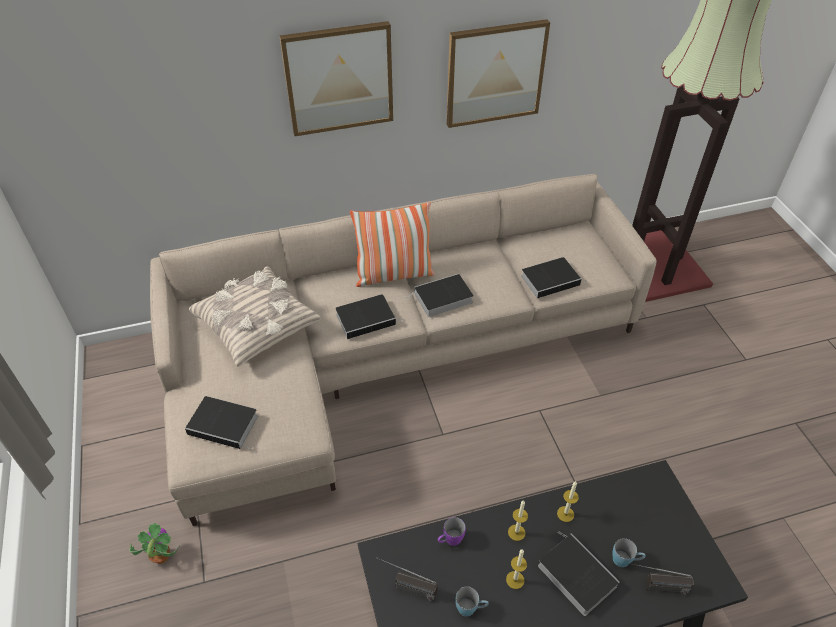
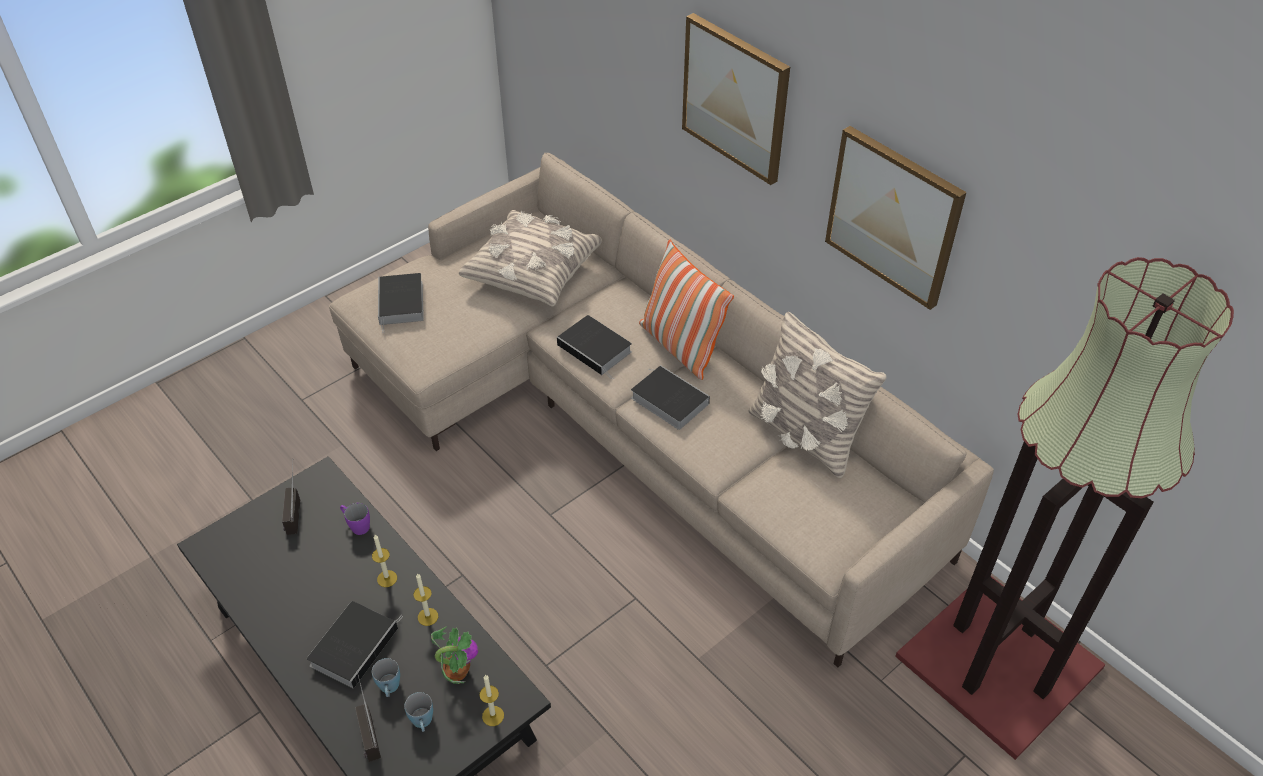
camera: 65 degrees right, 0 degrees up
potted plant [129,523,180,564] -> potted plant moved to [431,626,478,684]
blue mug [455,586,489,616] -> blue mug moved to [404,692,433,732]
candle [506,549,527,589] -> candle moved to [479,675,504,726]
book [521,257,587,298] -> none
none -> beige pillow [748,312,887,478]

